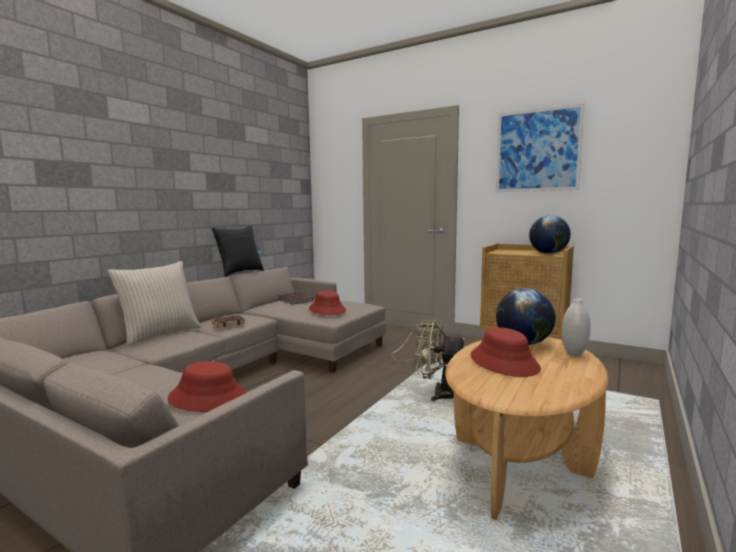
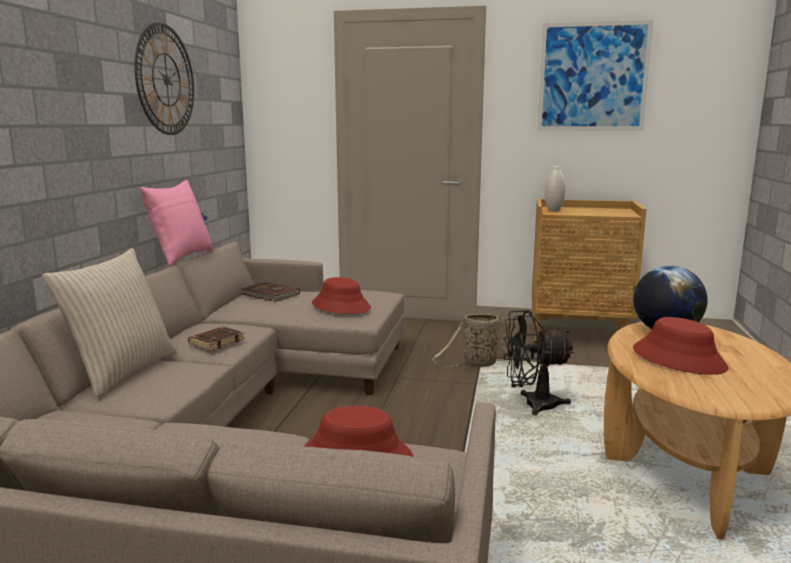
camera: 20 degrees left, 5 degrees up
black pillow [212,226,264,277] -> pink pillow [140,180,213,266]
beige fan [415,320,465,401] -> black fan [503,310,573,415]
globe [529,215,571,254] -> none
white vase [562,298,591,356] -> white vase moved to [545,166,566,212]
none -> wall clock [135,22,194,135]

